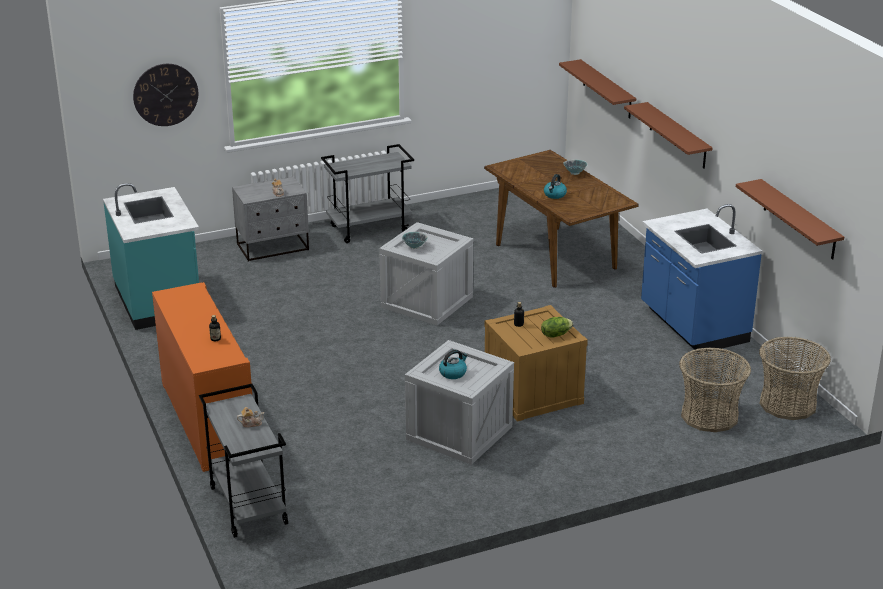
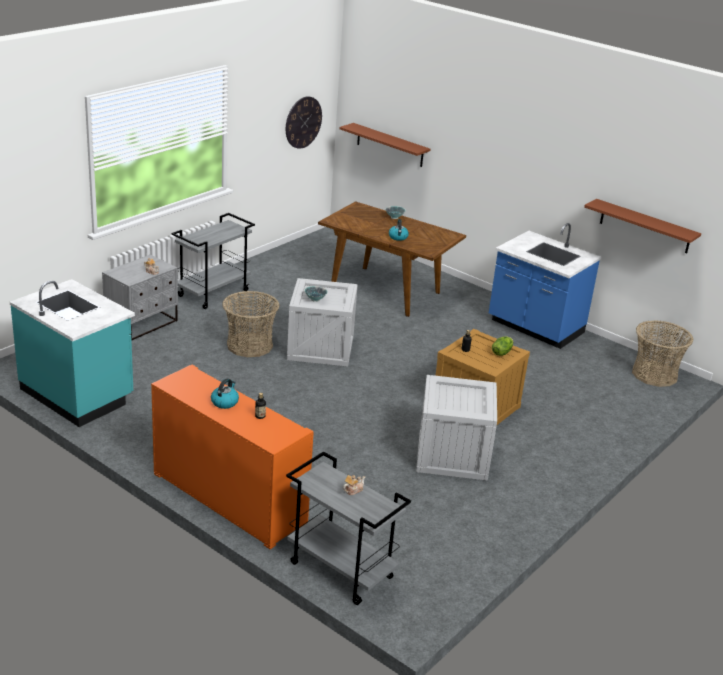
camera: 30 degrees left, 0 degrees up
wall clock [133,64,198,126] -> wall clock moved to [286,96,322,149]
kettle [439,350,468,379] -> kettle moved to [211,378,239,409]
brown shelf [624,102,713,169] -> none
basket [679,347,751,432] -> basket moved to [222,291,279,357]

